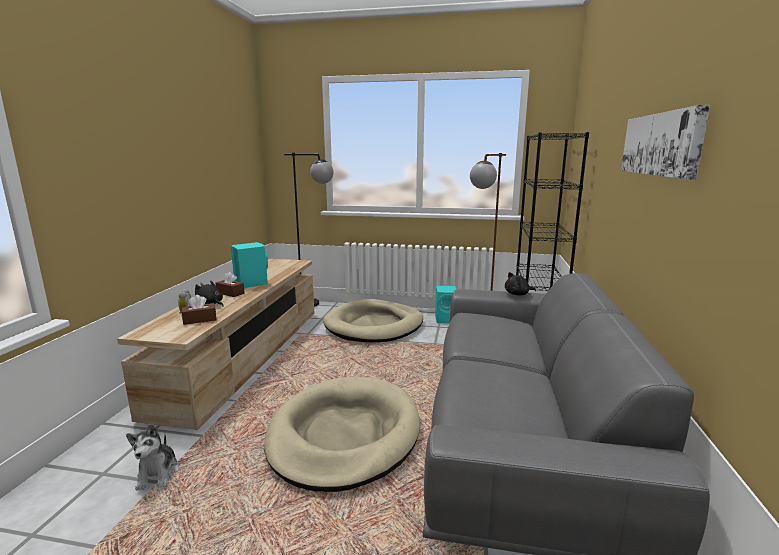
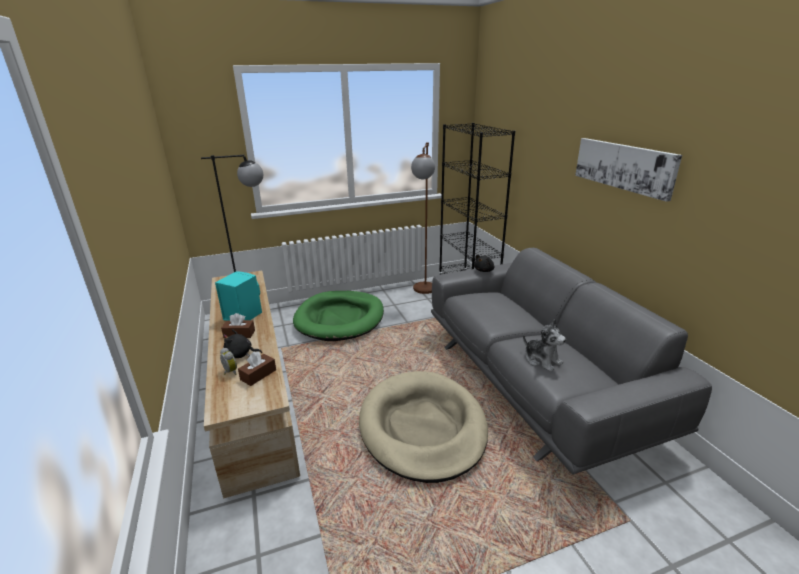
camera: 30 degrees left, 10 degrees up
plush toy [126,424,179,490] -> plush toy moved to [523,319,566,372]
beige dog bed [323,299,423,342] -> green dog bed [293,291,384,341]
turquoise speaker [435,286,456,323] -> none

